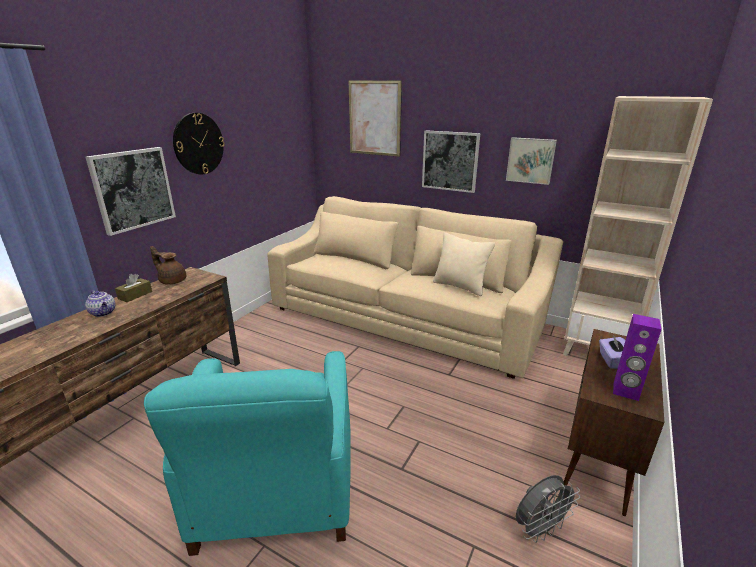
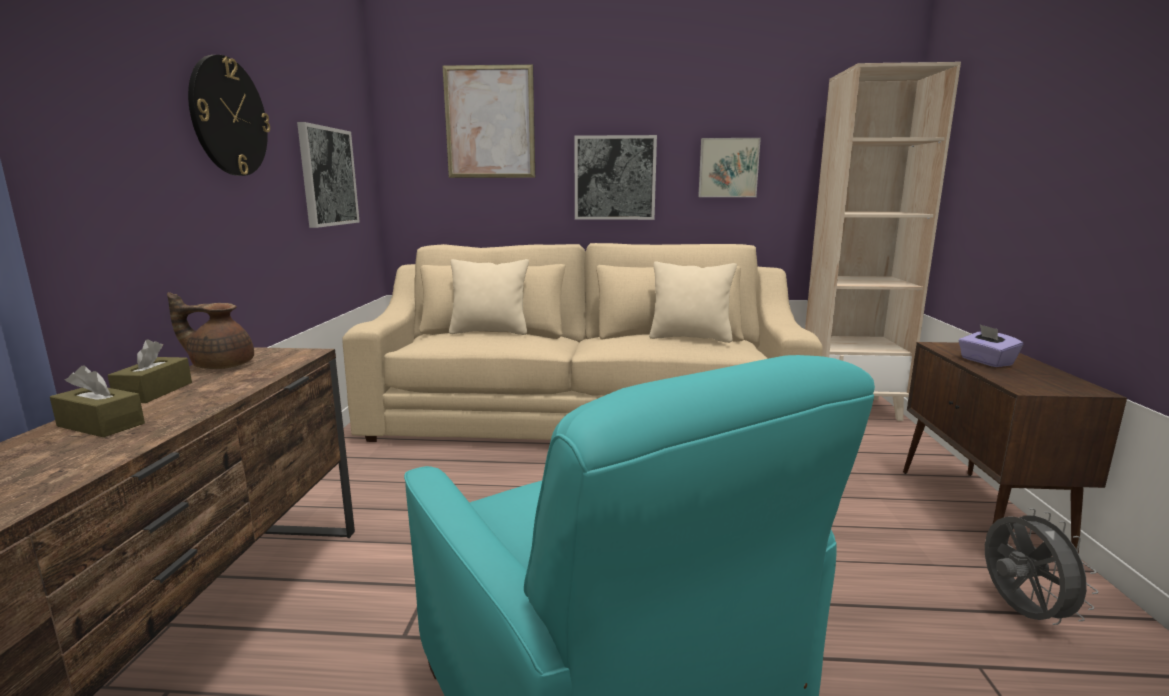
camera: 25 degrees left, 10 degrees down
teapot [85,290,115,317] -> brown tissue box [50,365,145,437]
picture [86,147,176,236] -> picture moved to [297,122,360,228]
grey fan [516,475,580,543] -> grey fan turned 45 degrees counterclockwise [985,508,1098,625]
purple speaker [613,314,662,401] -> none
none -> beige pillow [449,259,529,335]

